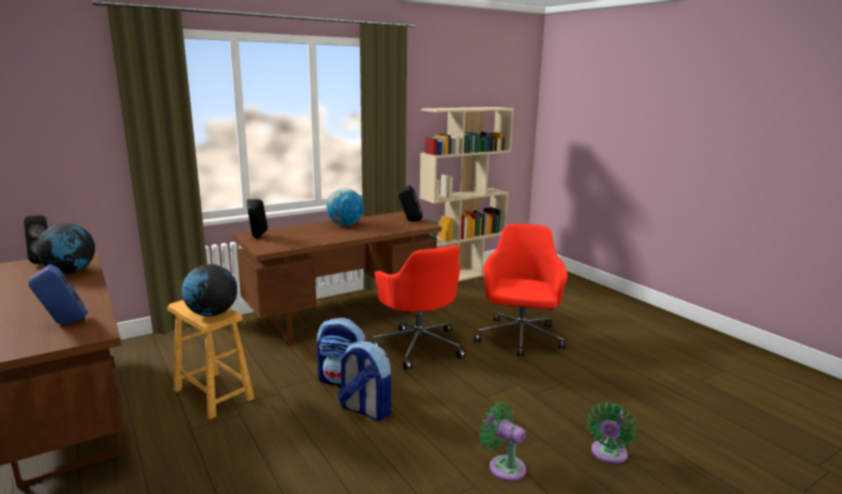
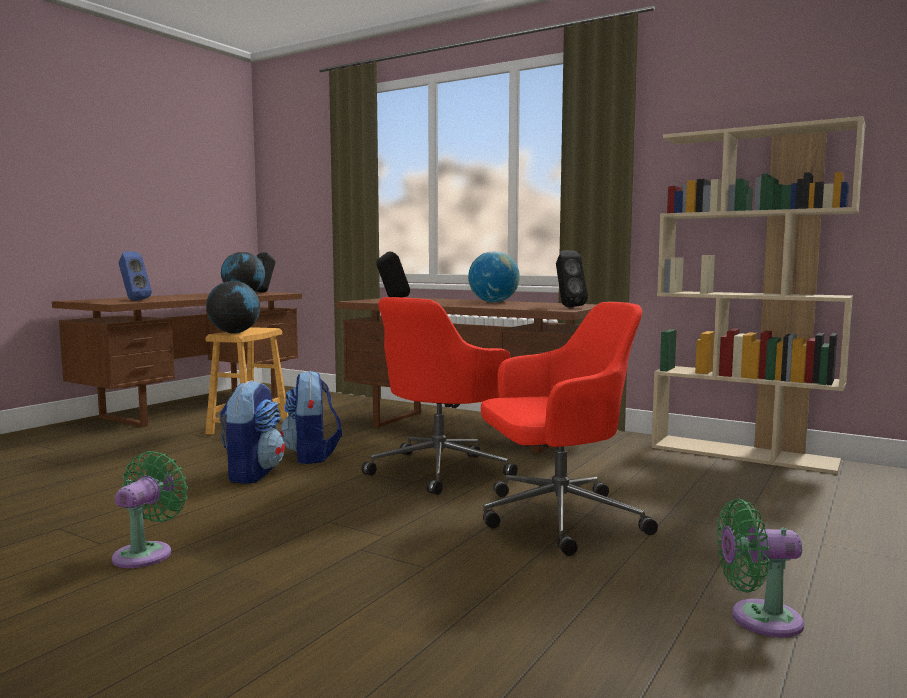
camera: 65 degrees right, 10 degrees down
green fan [586,402,637,464] -> green fan moved to [717,499,804,637]

